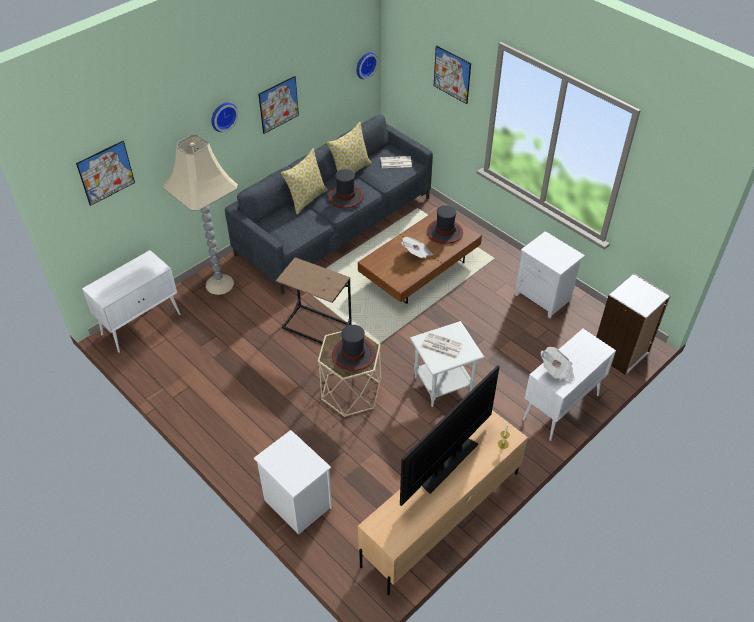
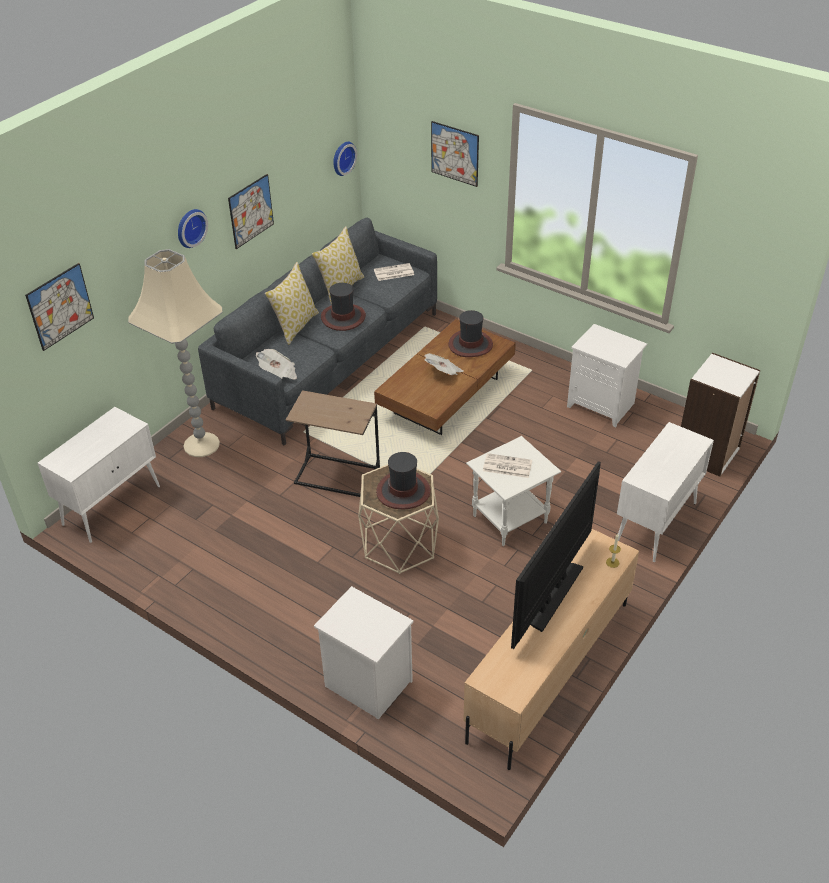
camera: 10 degrees left, 5 degrees down
newspaper [541,347,575,381] -> newspaper moved to [256,349,297,379]

